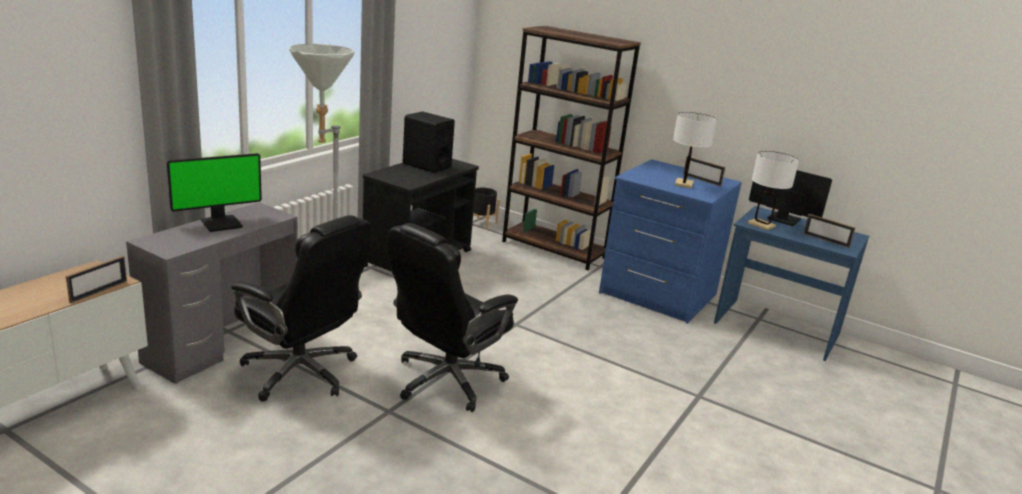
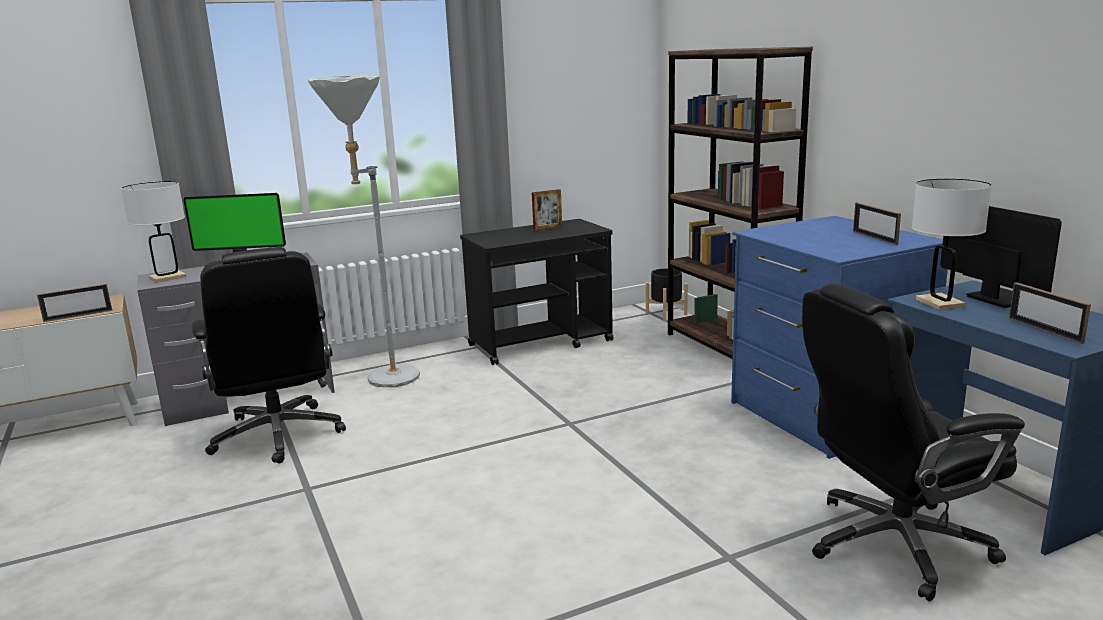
camera: 35 degrees right, 5 degrees down
black office chair [387,223,518,412] -> black office chair moved to [802,283,1025,601]
black speaker [403,111,455,173] -> picture frame [532,189,562,231]
white table lamp [673,112,717,189] -> white table lamp moved to [121,181,186,283]

